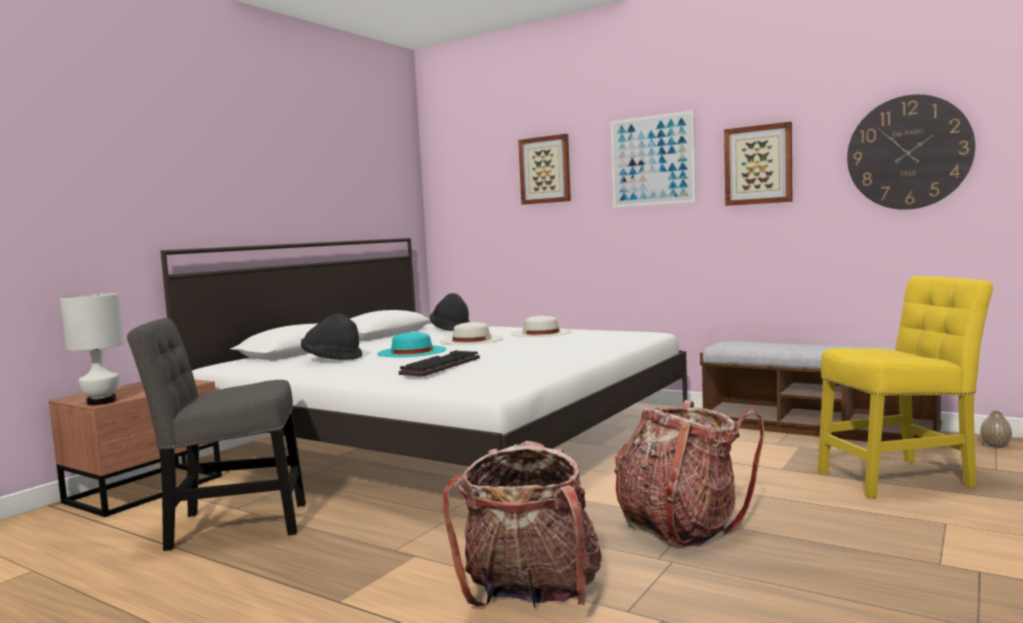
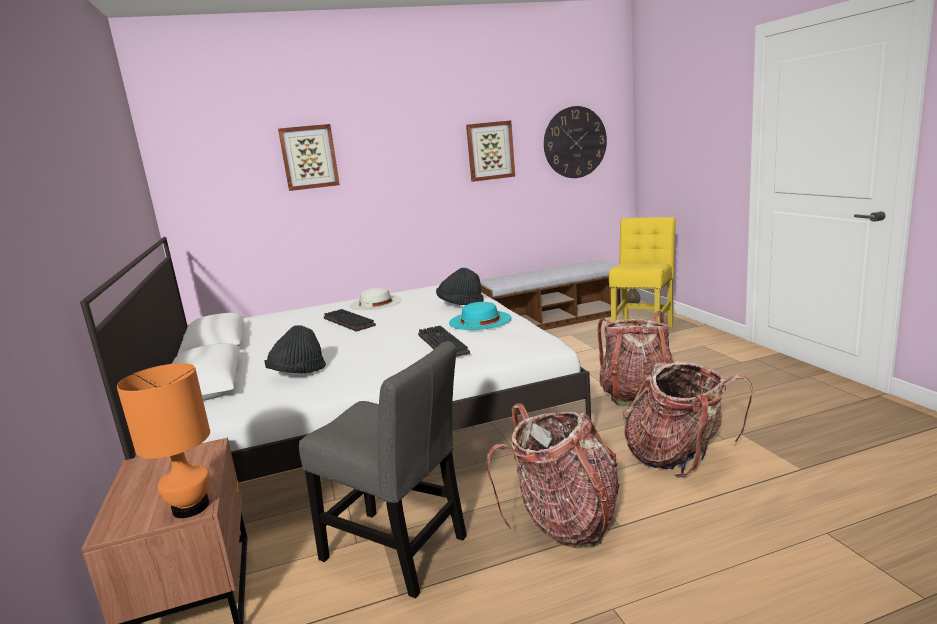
camera: 50 degrees left, 10 degrees up
white table lamp [60,293,124,405] -> orange table lamp [117,363,210,518]
grey chair [127,318,306,551] -> grey chair turned 90 degrees counterclockwise [299,341,467,598]
turquoise hat [377,332,447,357] -> turquoise hat moved to [449,302,512,330]
black hat [430,293,470,331] -> black hat moved to [436,268,484,305]
white hat [440,322,503,345] -> keyboard [324,309,376,332]
picture [610,110,696,208] -> none
none -> backpack [486,403,620,549]

